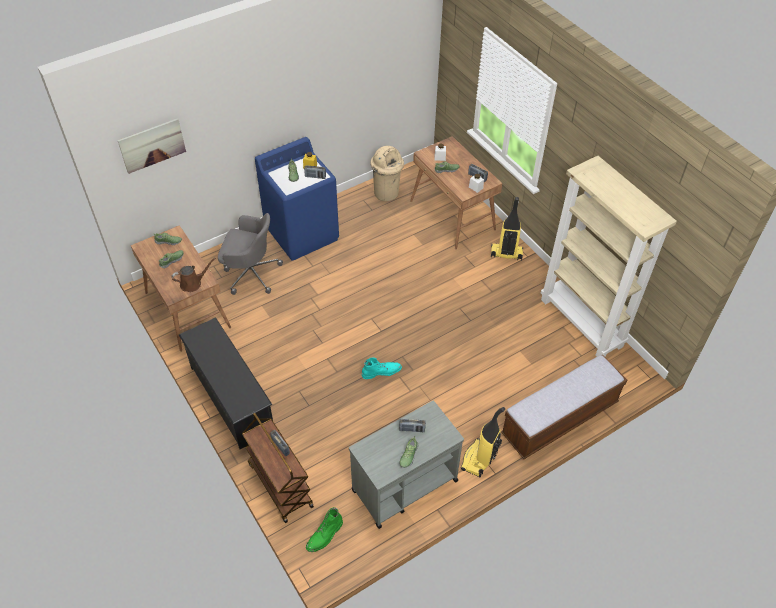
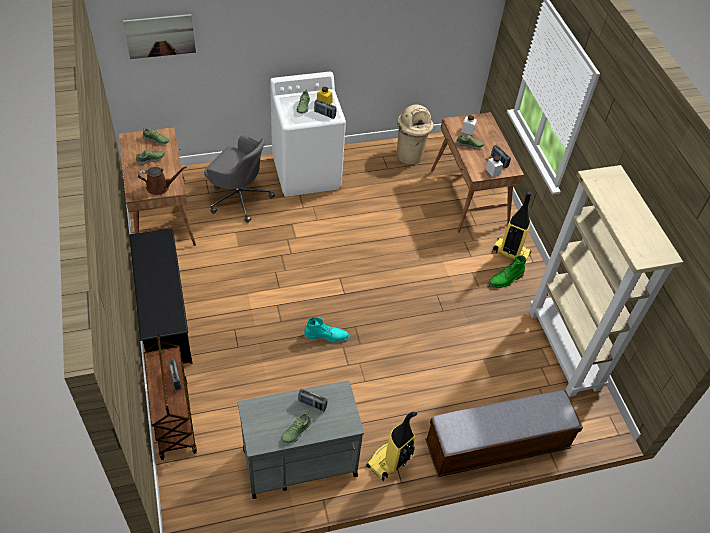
camera: 15 degrees right, 0 degrees up
blue washing machine [255,137,339,261] -> white washing machine [270,72,346,197]
green boot [306,507,343,552] -> green boot moved to [488,255,526,288]

